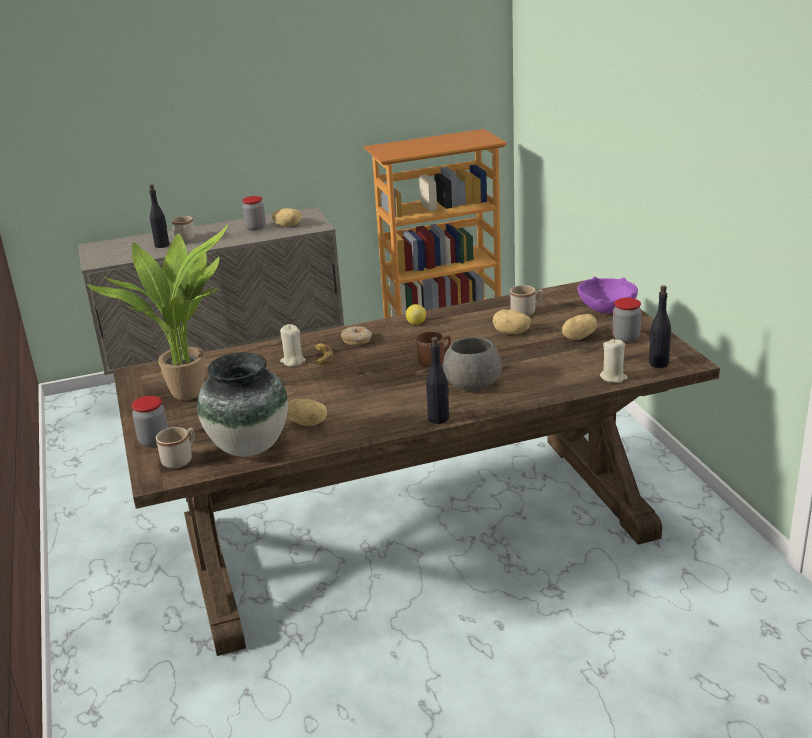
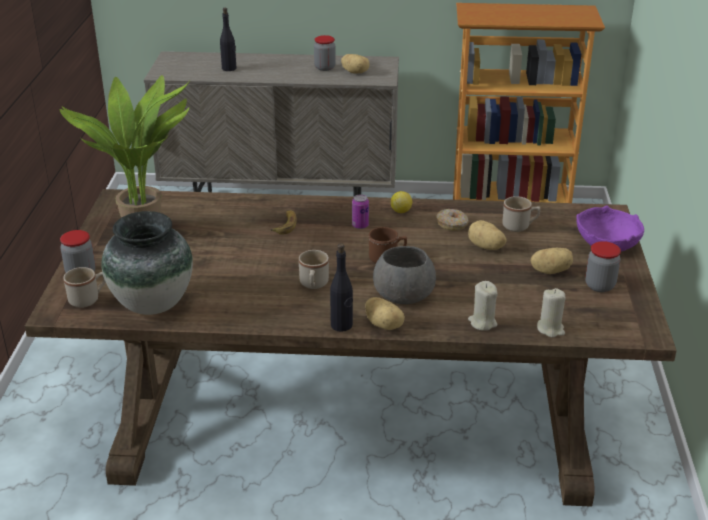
camera: 20 degrees right, 5 degrees up
beige mug [172,216,195,242] -> beige mug moved to [299,250,329,289]
beige candle [280,324,306,366] -> beige candle moved to [468,281,498,331]
potato [287,399,327,426] -> potato moved to [365,297,405,330]
donut [341,326,372,345] -> donut moved to [436,209,469,231]
black bottle [649,285,671,368] -> none
none -> can [352,194,369,229]

